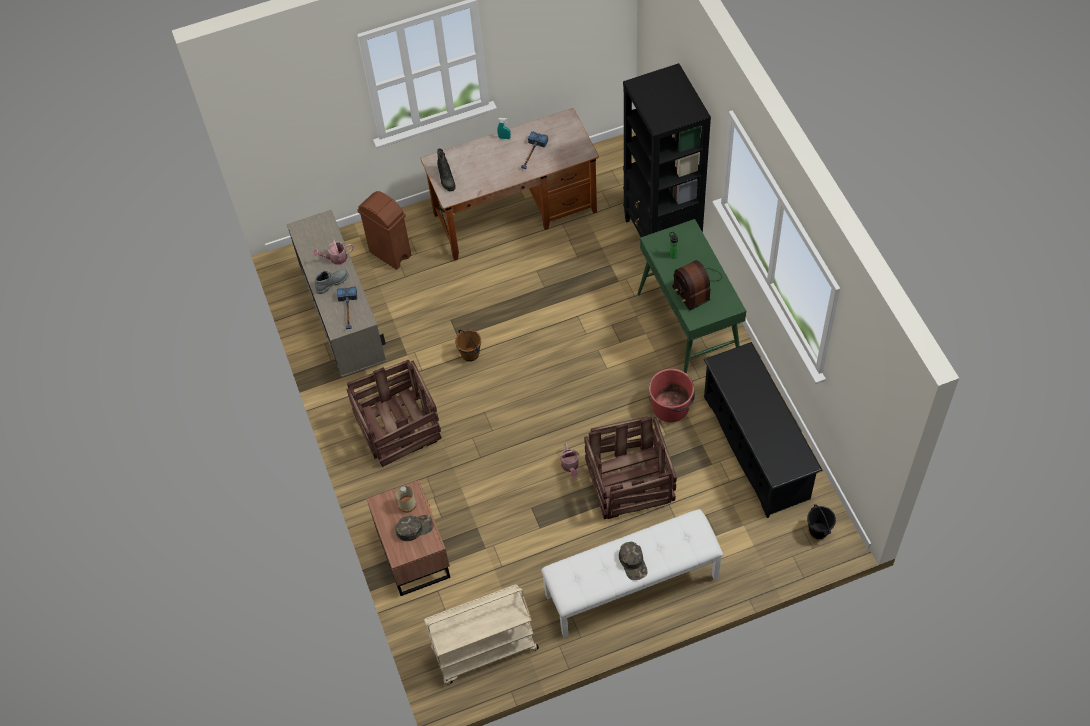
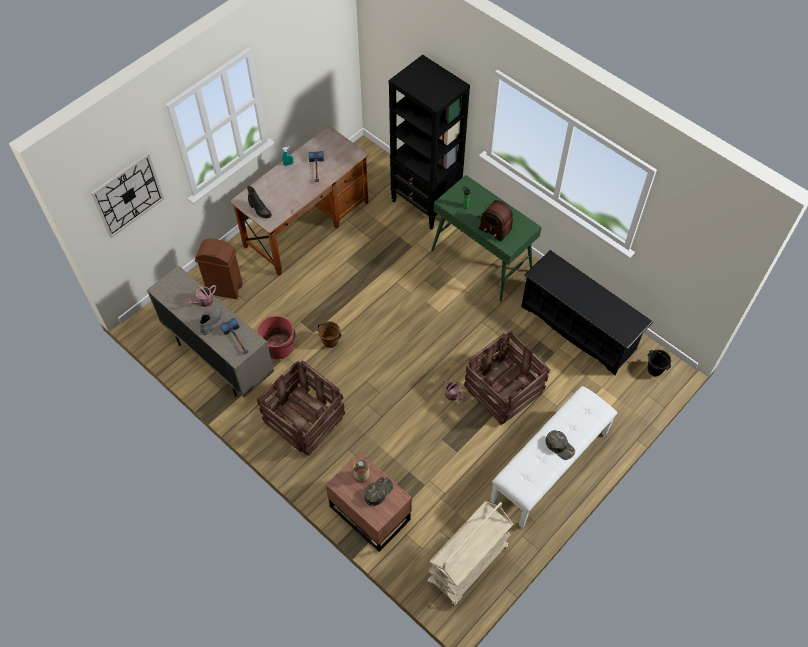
camera: 30 degrees left, 0 degrees up
red bucket [649,368,695,422] -> red bucket moved to [257,315,296,359]
none -> wall clock [91,153,164,238]

